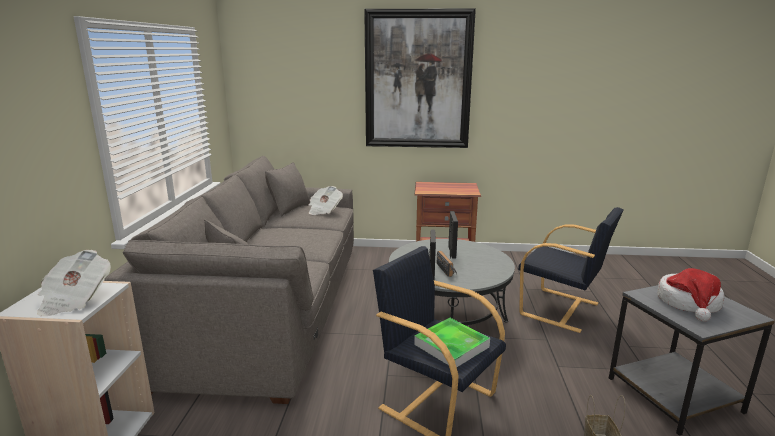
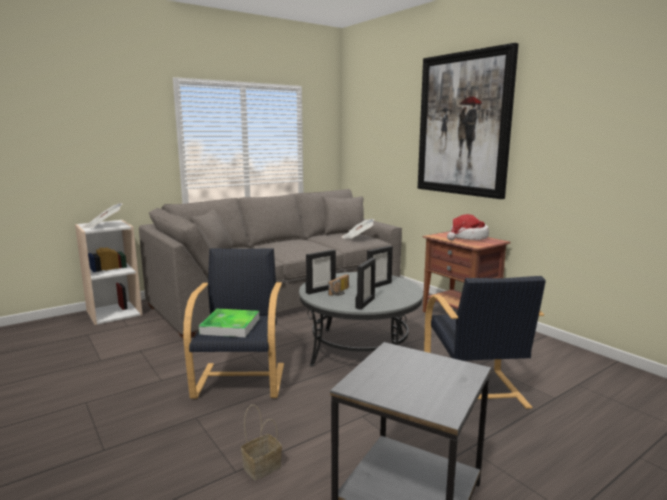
camera: 50 degrees right, 5 degrees down
hat [657,268,724,322] -> hat moved to [447,214,489,240]
none -> picture frame [355,258,376,310]

